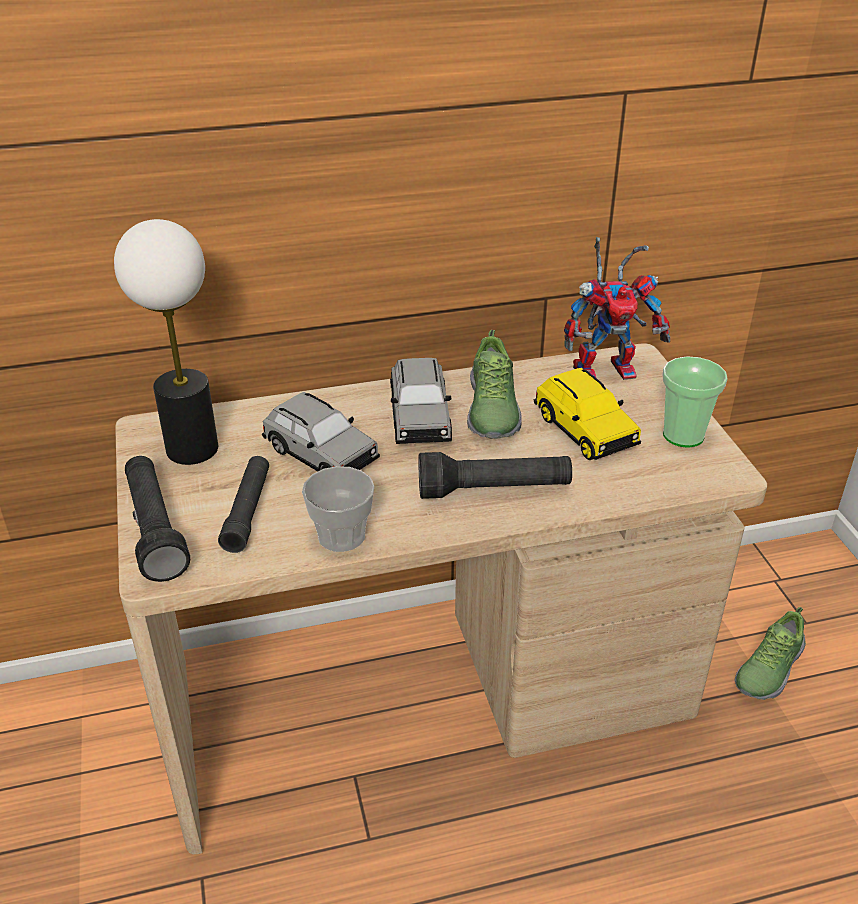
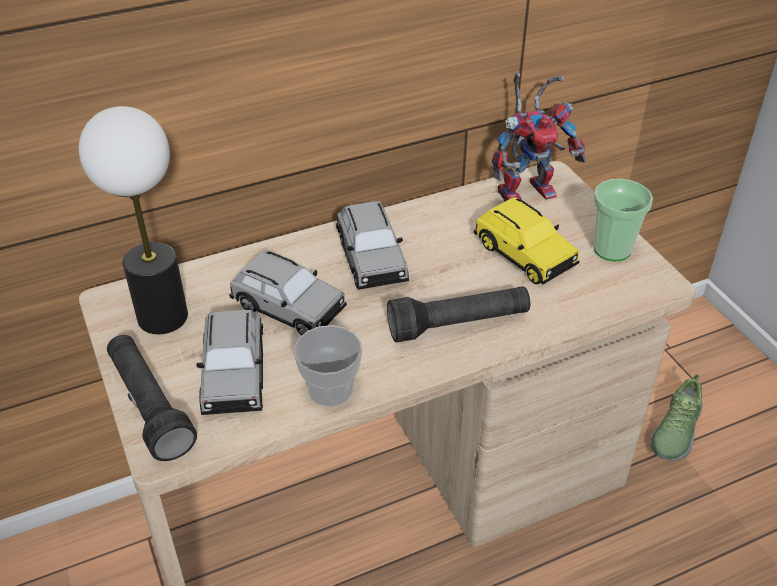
camera: 10 degrees left, 5 degrees up
black flashlight [218,456,269,553] -> grey toy car [196,310,263,415]
shoe [467,330,522,439] -> none

